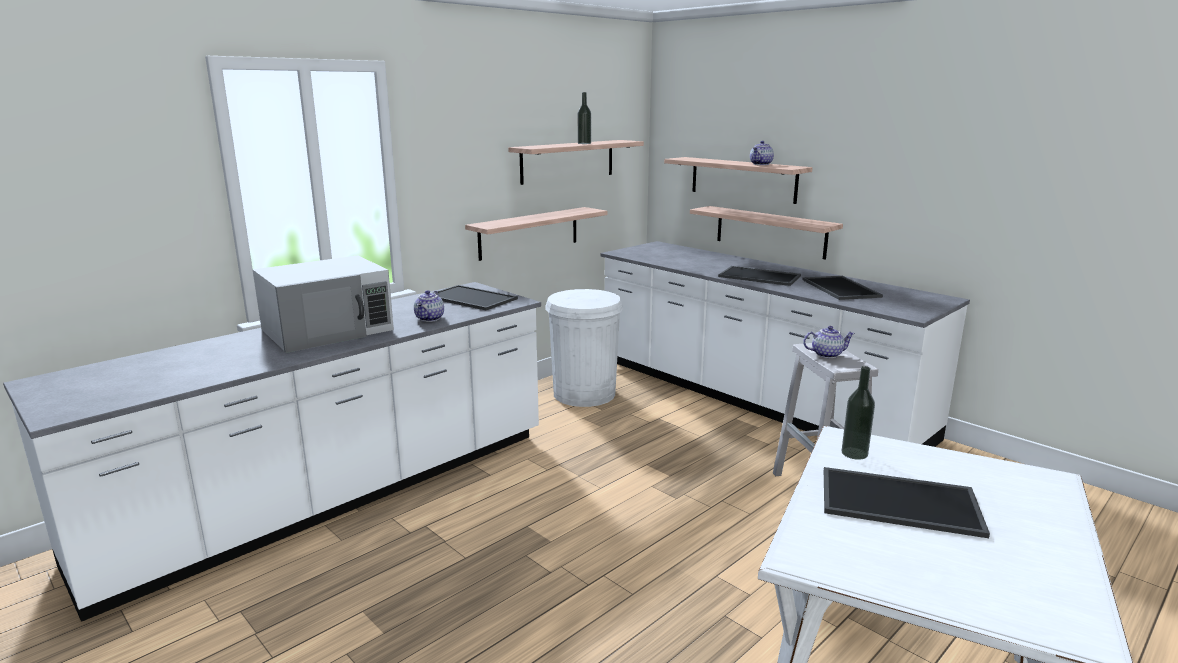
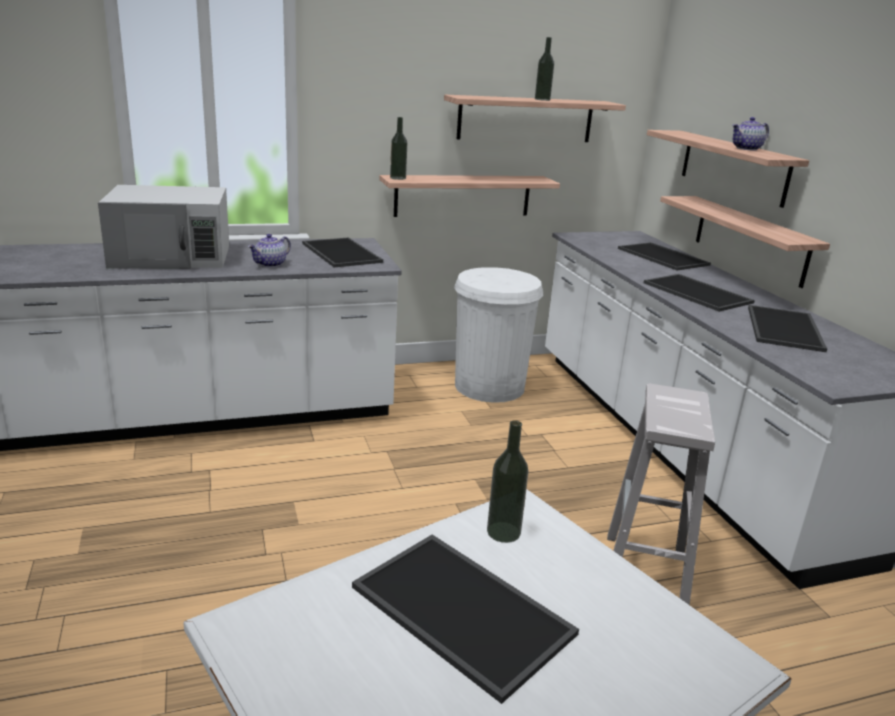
camera: 25 degrees right, 5 degrees up
teapot [803,326,855,358] -> none
none -> bottle [390,117,407,180]
none -> tray [618,242,711,271]

